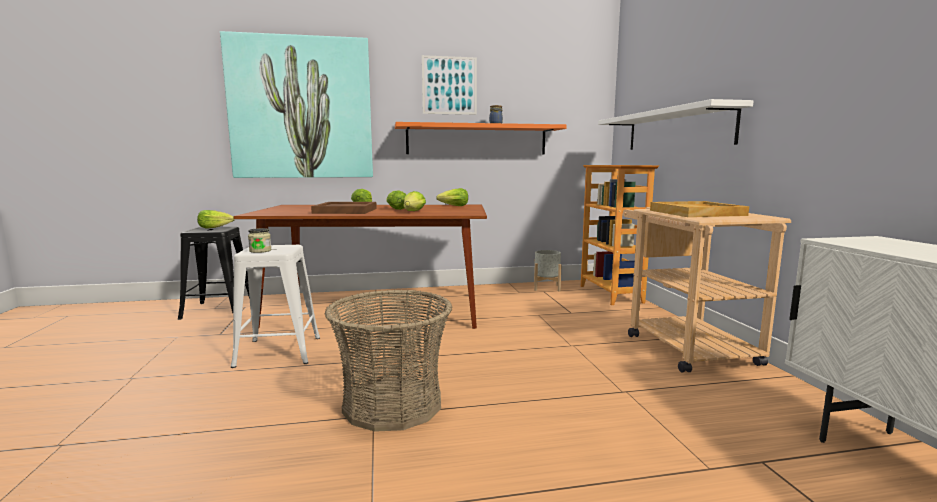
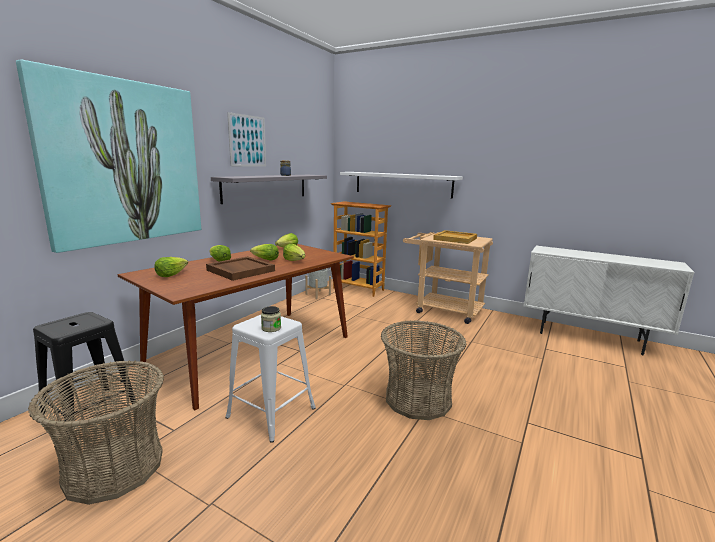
camera: 50 degrees left, 5 degrees up
lettuce [197,210,235,229] -> lettuce moved to [154,257,188,277]
orange shelf [395,122,566,155] -> grey shelf [211,175,327,204]
none -> basket [28,360,164,505]

